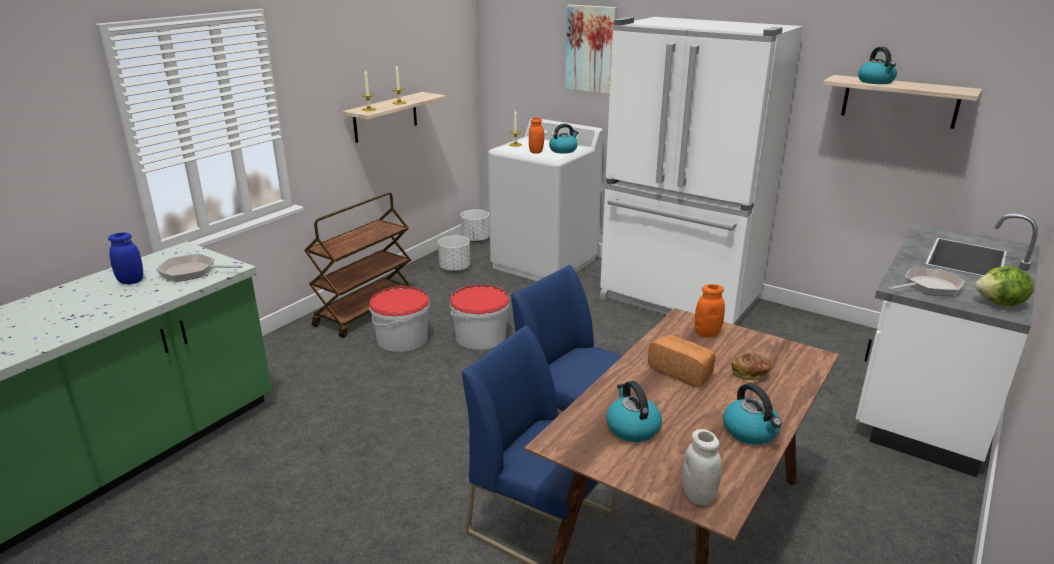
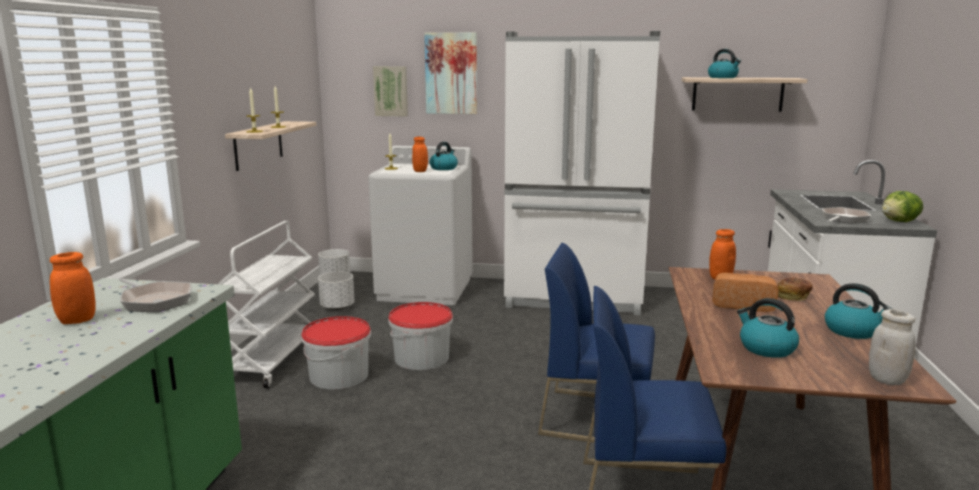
camera: 25 degrees left, 10 degrees down
blue jar [108,232,143,284] -> orange jar [50,252,96,324]
frying pan [156,254,243,282] -> frying pan turned 120 degrees counterclockwise [119,278,192,312]
brown cart [304,192,412,338] -> white cart [218,221,315,388]
none -> picture [373,66,408,116]

